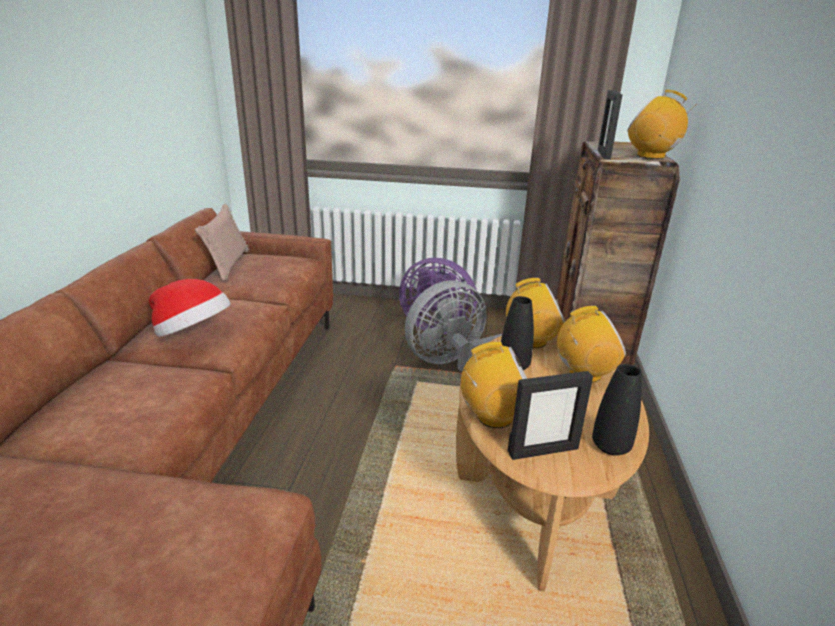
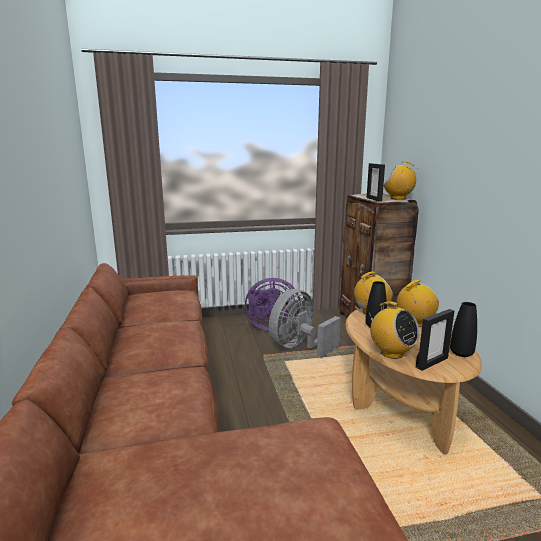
camera: 20 degrees left, 10 degrees down
hat [149,279,231,337] -> none
beige pillow [195,204,249,281] -> none
radio [461,342,527,428] -> radio turned 75 degrees clockwise [369,301,419,359]

